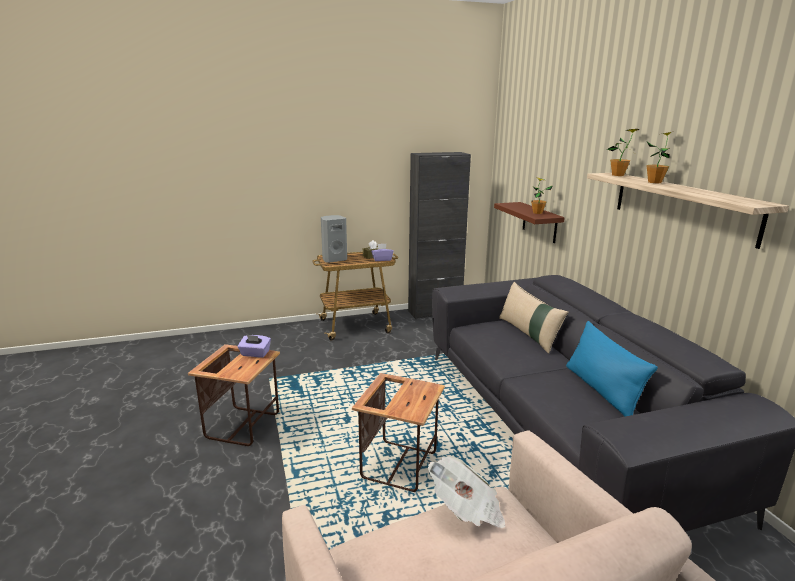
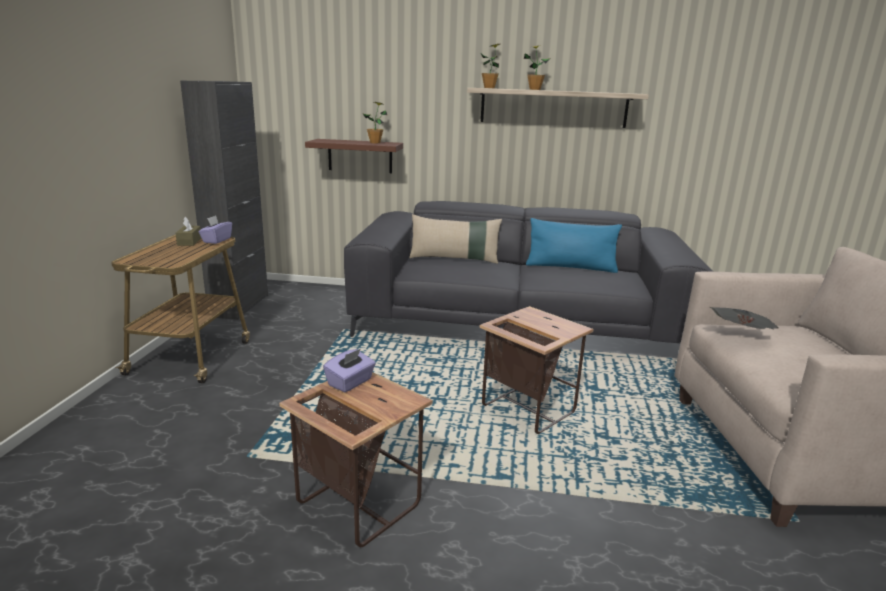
camera: 65 degrees left, 0 degrees up
grey speaker [321,215,347,263] -> none

